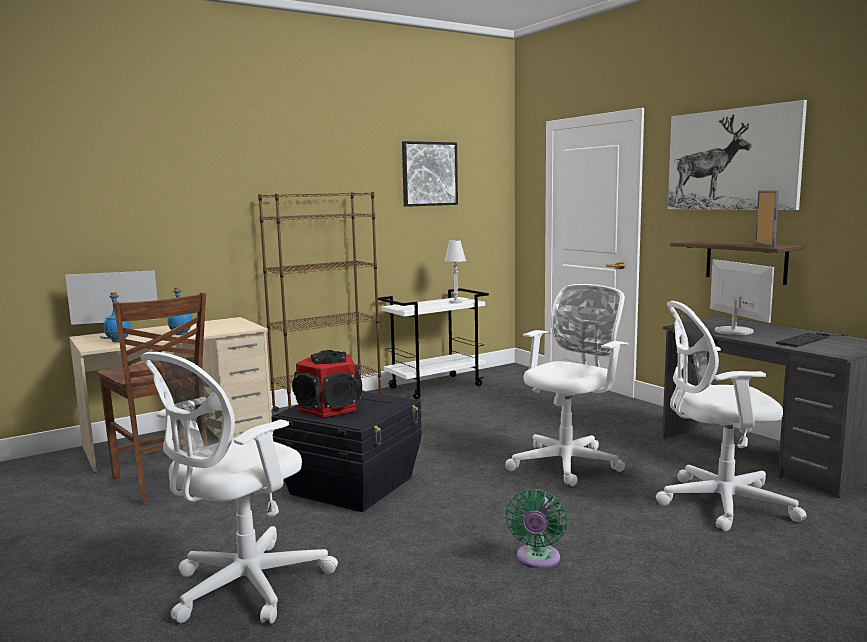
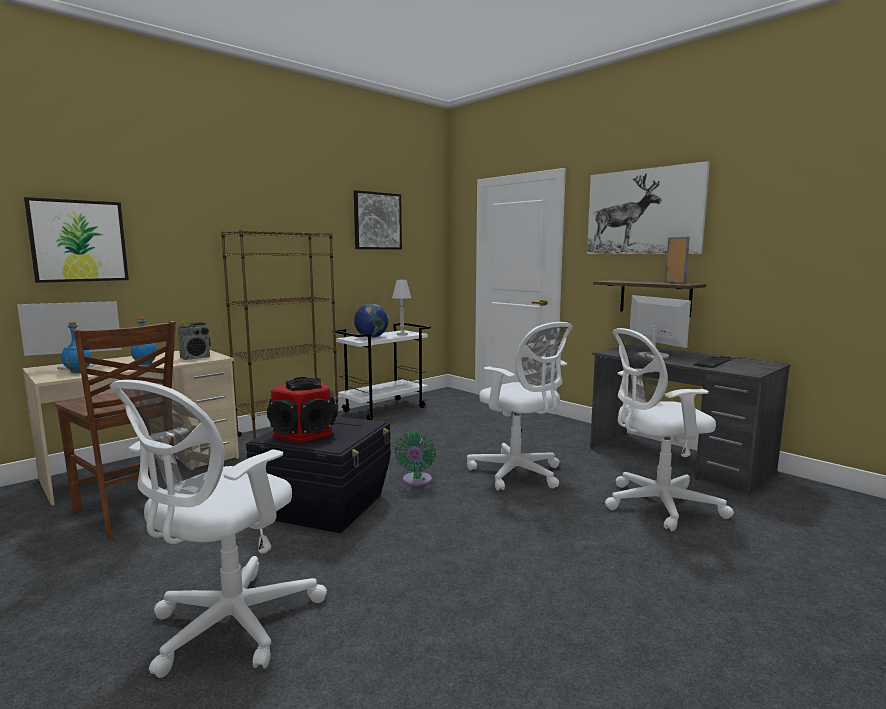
camera: 10 degrees left, 0 degrees up
white office chair [505,284,629,486] -> white office chair turned 105 degrees clockwise [467,322,573,491]
green fan [506,489,567,569] -> green fan moved to [395,432,436,486]
none -> picture [24,197,129,283]
none -> radio [177,321,211,360]
none -> globe [354,304,388,338]

